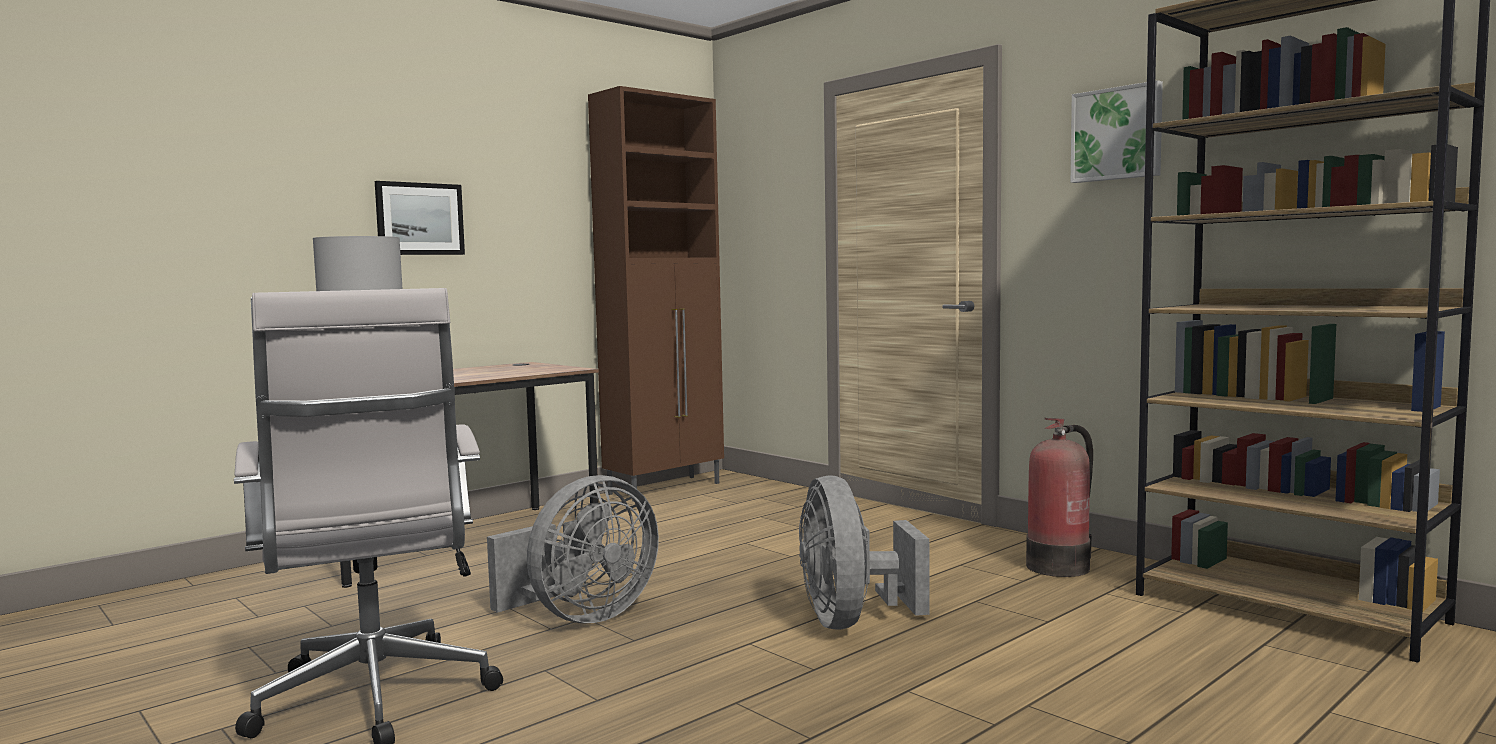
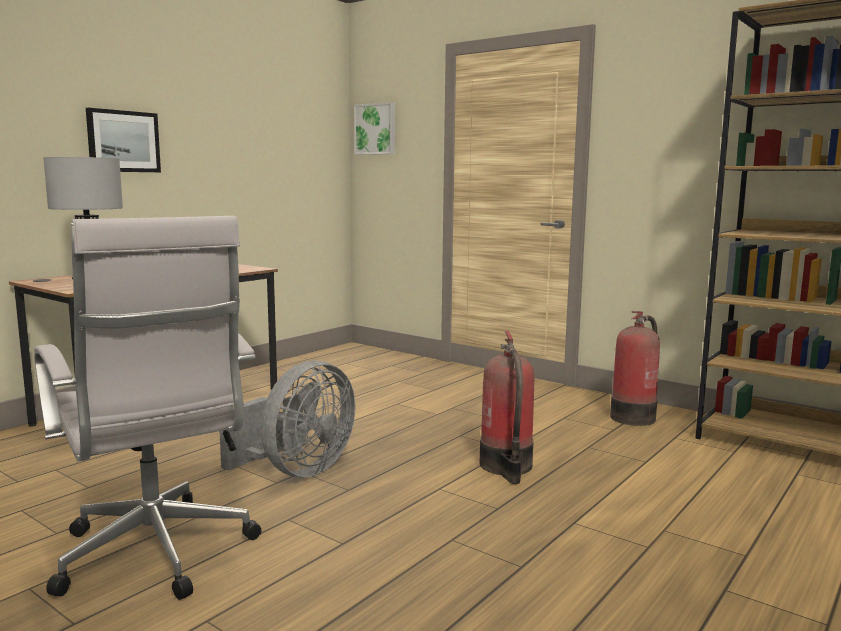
camera: 10 degrees left, 5 degrees up
brown cabinet [588,86,724,502] -> none
grey fan [799,475,929,630] -> fire extinguisher [480,330,534,484]
picture [1071,80,1163,183] -> picture moved to [354,102,395,155]

